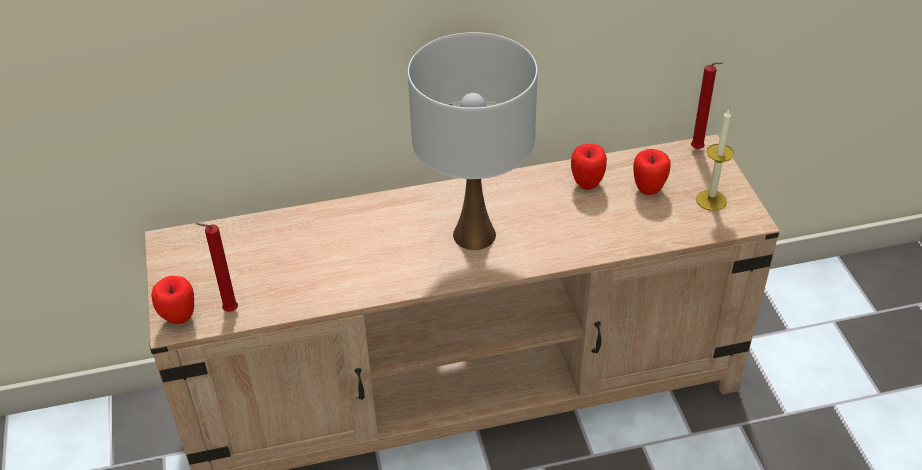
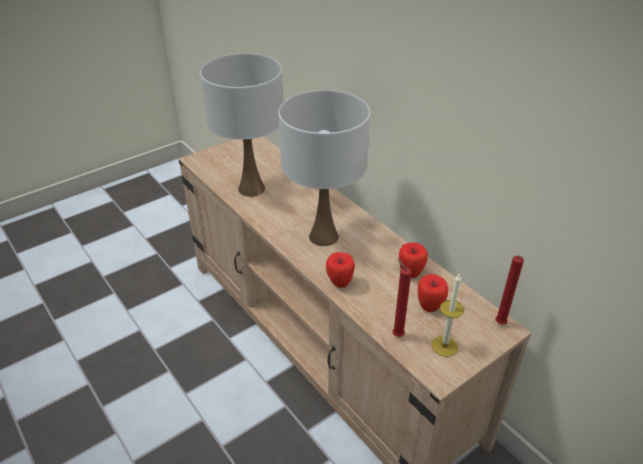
camera: 65 degrees right, 5 degrees down
apple [151,276,194,324] -> apple moved to [326,252,355,288]
red candle [196,223,238,312] -> red candle moved to [392,258,412,337]
none -> white table lamp [200,53,283,197]

